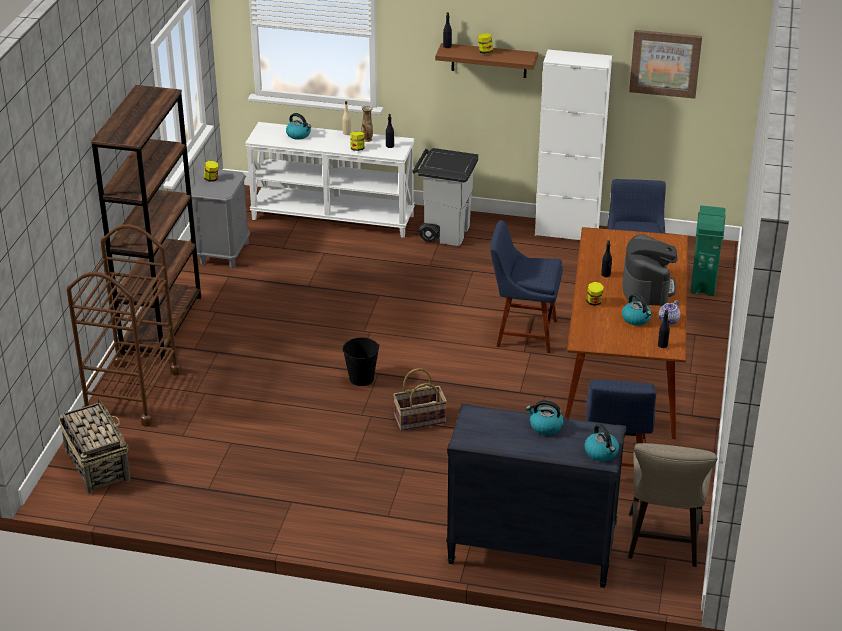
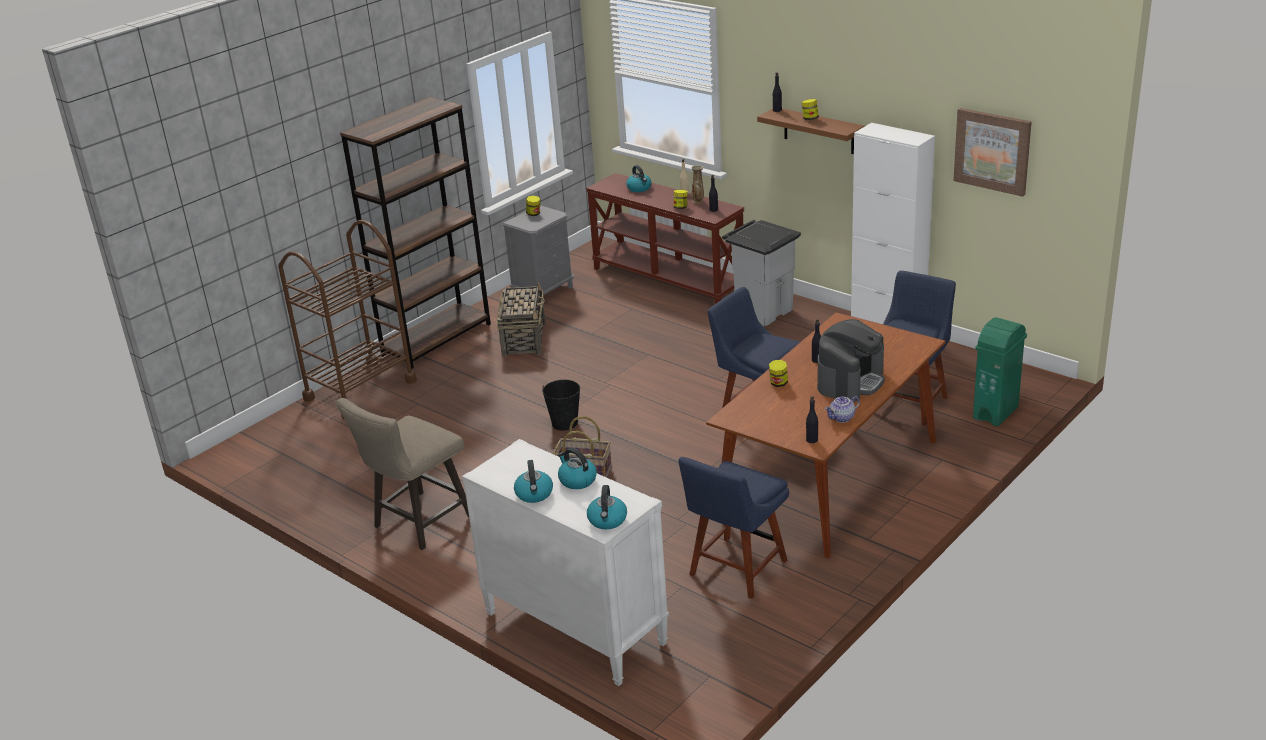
camera: 30 degrees right, 5 degrees down
basket [59,398,131,494] -> basket moved to [496,282,546,357]
white console table [245,122,415,238] -> brown console table [586,173,745,304]
black dresser [446,404,627,588] -> white dresser [462,439,669,686]
kettle [622,294,652,326] -> kettle moved to [514,460,553,503]
beige stool [628,443,718,567] -> beige stool moved to [336,398,469,550]

